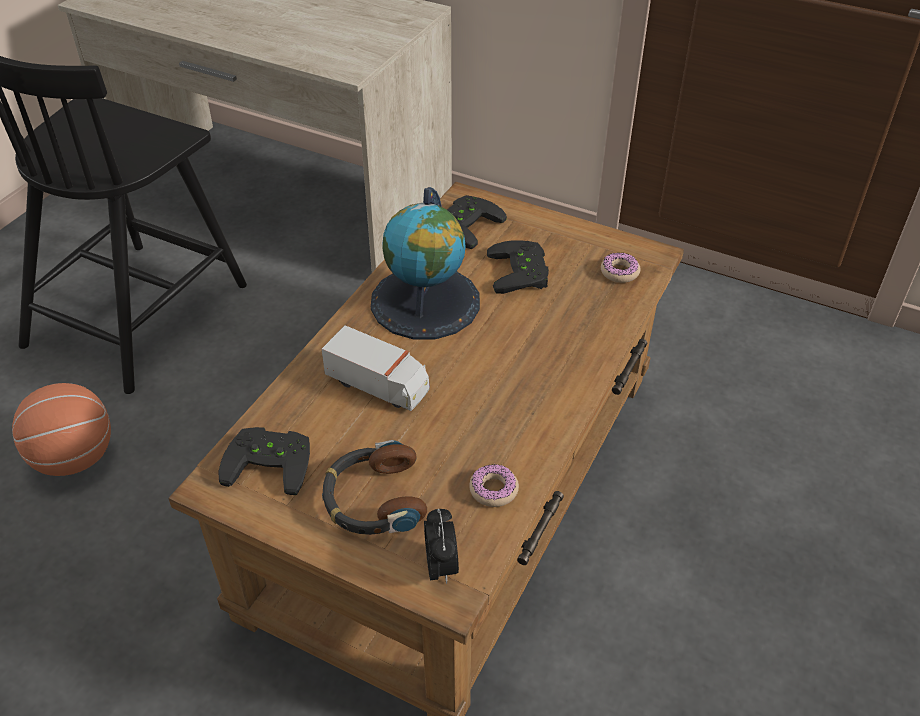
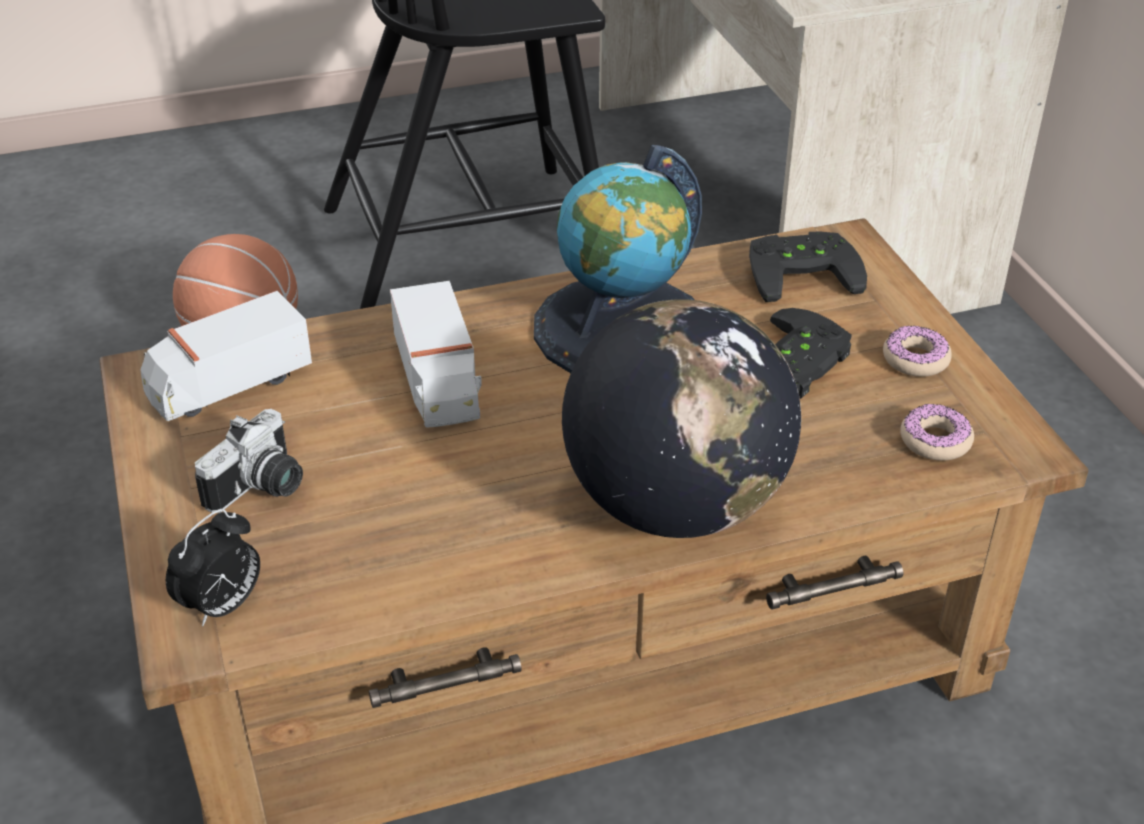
camera: 45 degrees right, 5 degrees down
black game controller [218,427,310,495] -> toy truck [140,291,312,421]
headphones [322,440,427,535] -> camera [195,409,303,513]
donut [469,463,519,507] -> donut moved to [883,326,951,377]
none -> globe [562,299,801,538]

